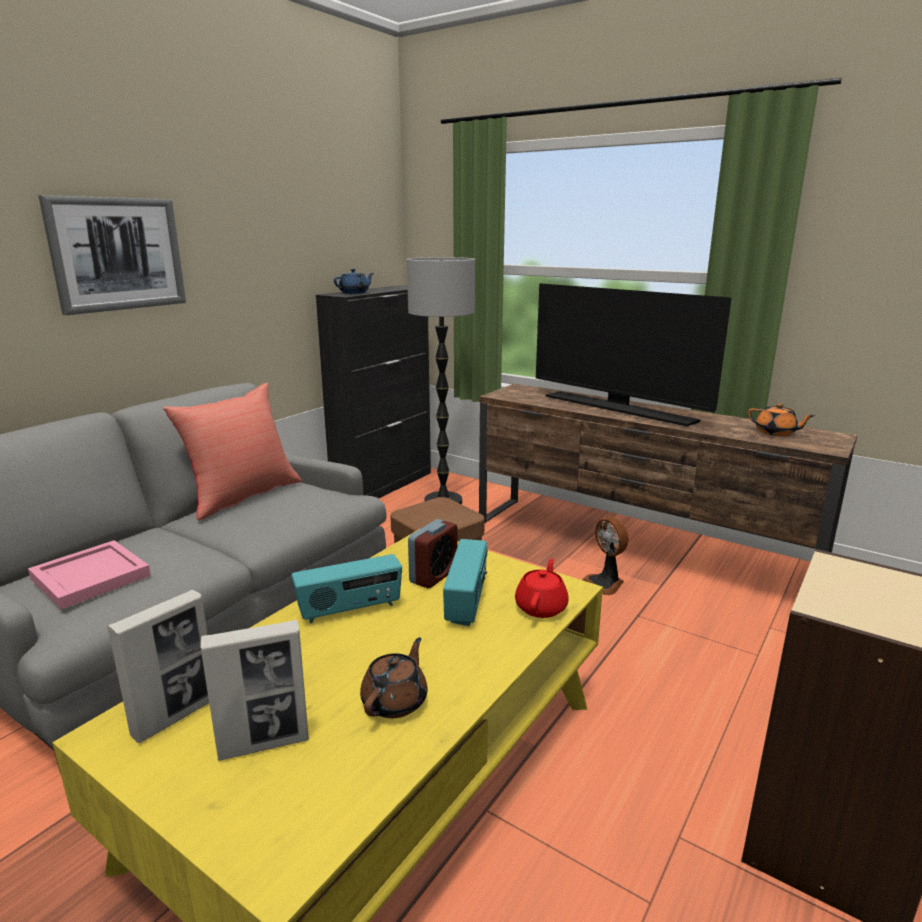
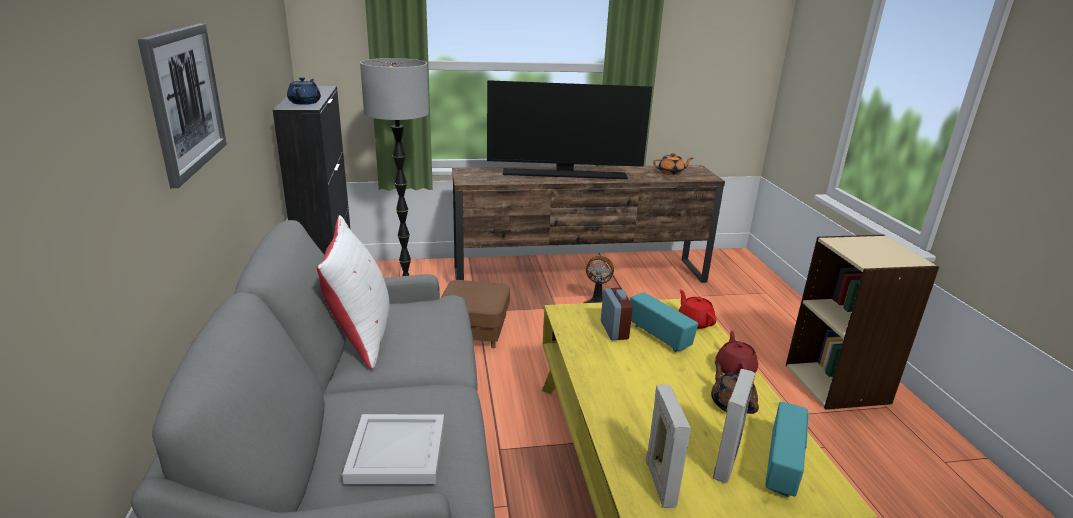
camera: 45 degrees left, 5 degrees up
pink tray [28,540,151,609] -> white tray [342,414,444,484]
red pillow [163,383,302,521] -> white pillow [317,215,389,369]
radio [291,554,402,623] -> radio moved to [765,402,809,497]
none -> red teapot [715,331,758,374]

